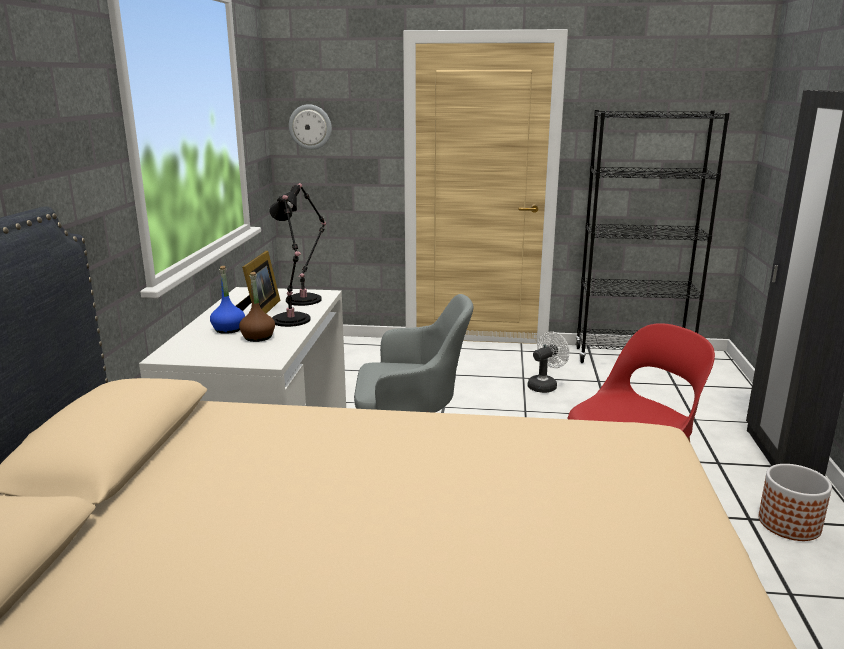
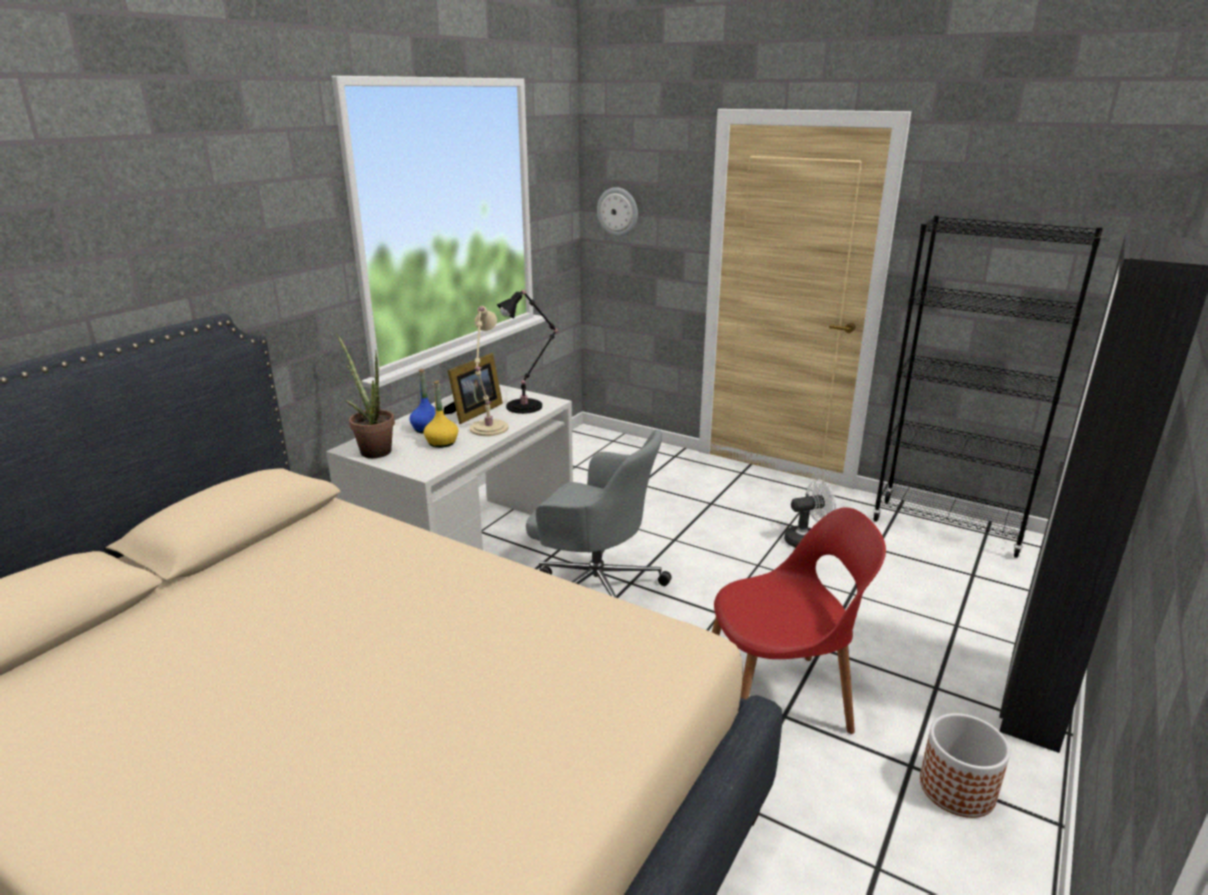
camera: 25 degrees right, 5 degrees up
brown bottle [239,272,275,342] -> yellow bottle [424,380,458,448]
black table lamp [269,195,310,327] -> beige table lamp [470,306,508,436]
none -> potted plant [336,333,395,458]

